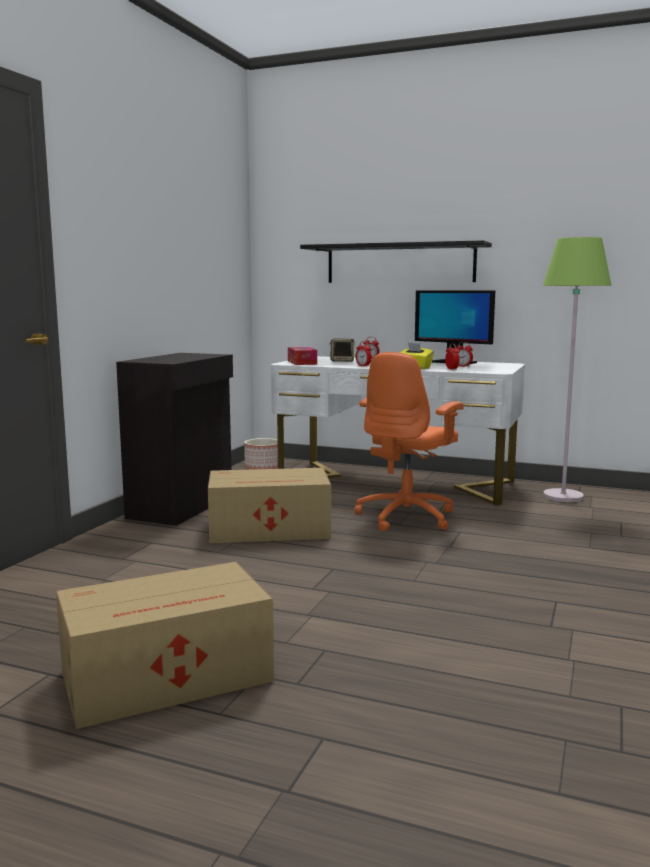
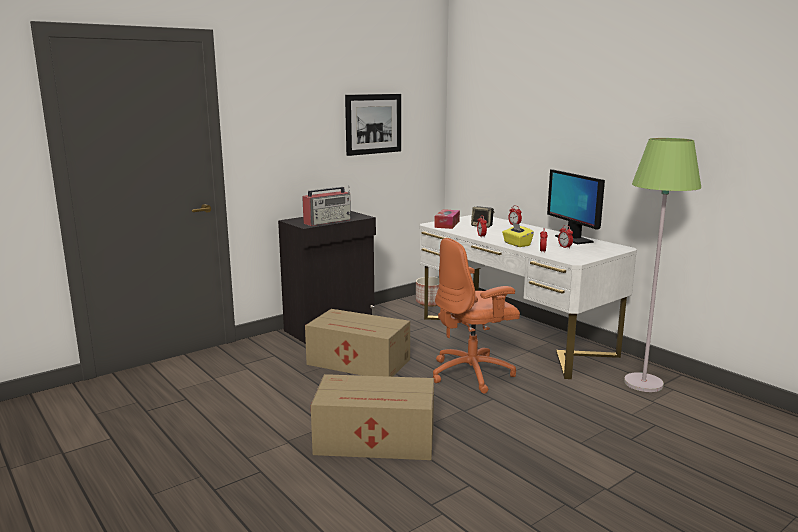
camera: 30 degrees right, 5 degrees up
cardboard box [56,562,274,729] -> cardboard box moved to [311,374,434,460]
black shelf [300,240,492,283] -> none
none -> radio [302,186,351,226]
none -> picture [345,94,401,156]

